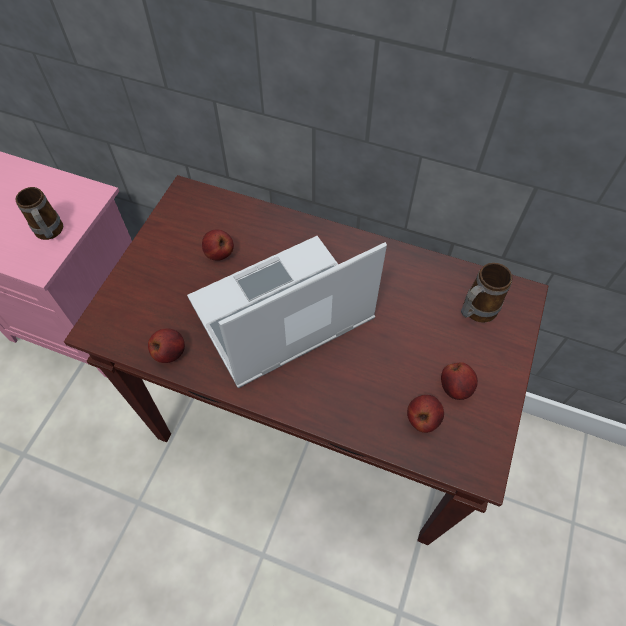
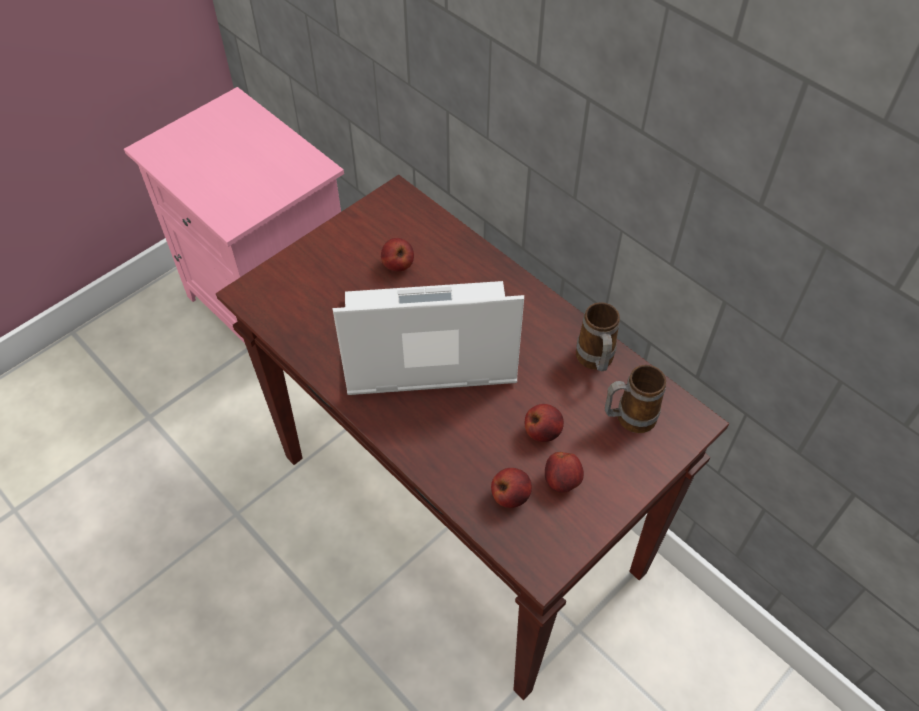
camera: 25 degrees right, 5 degrees down
mug [16,187,63,240] -> mug moved to [576,302,620,371]
apple [148,328,185,363] -> apple moved to [525,404,564,442]

